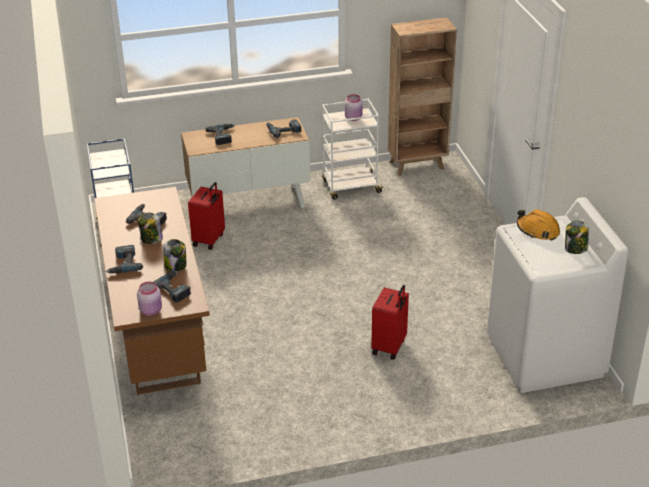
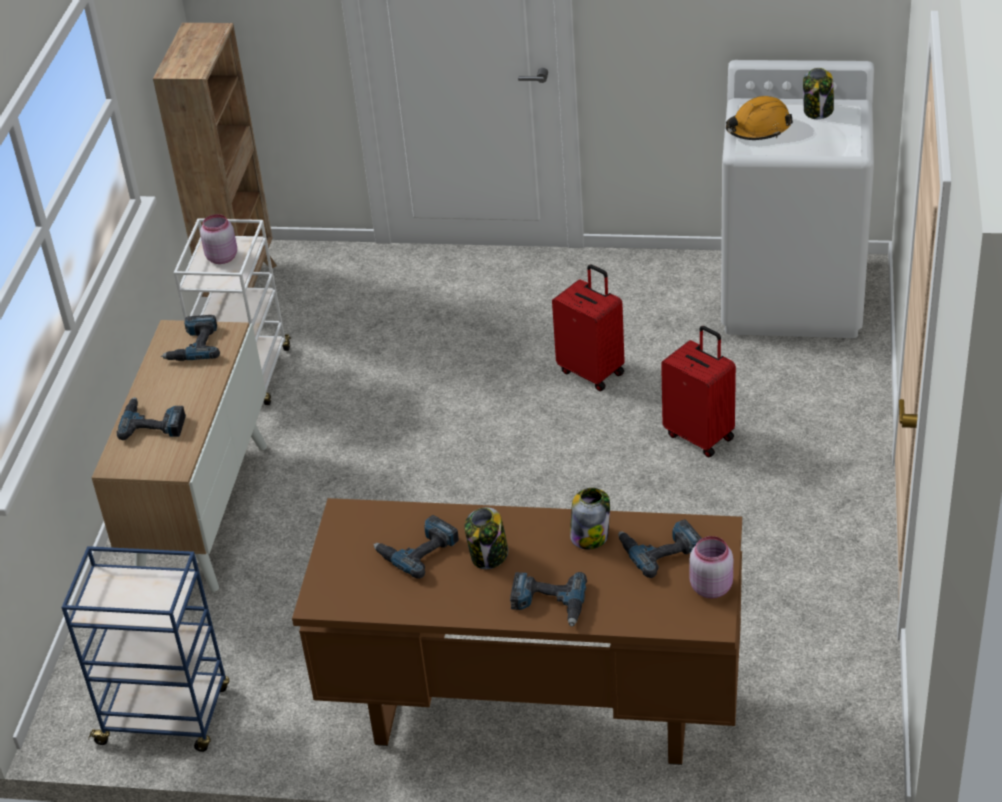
camera: 65 degrees left, 5 degrees up
red suitcase [188,182,225,250] -> red suitcase moved to [552,264,625,391]

